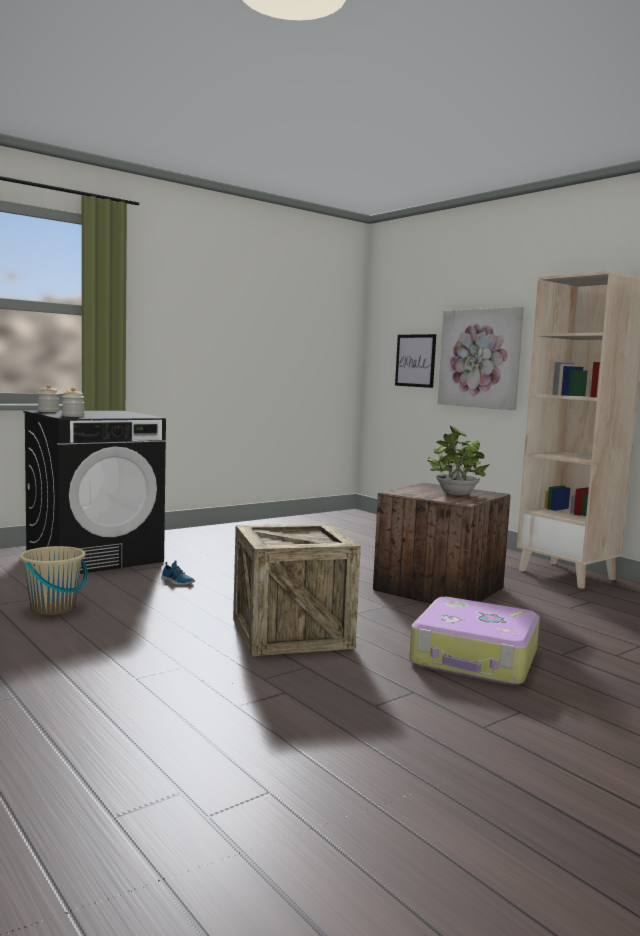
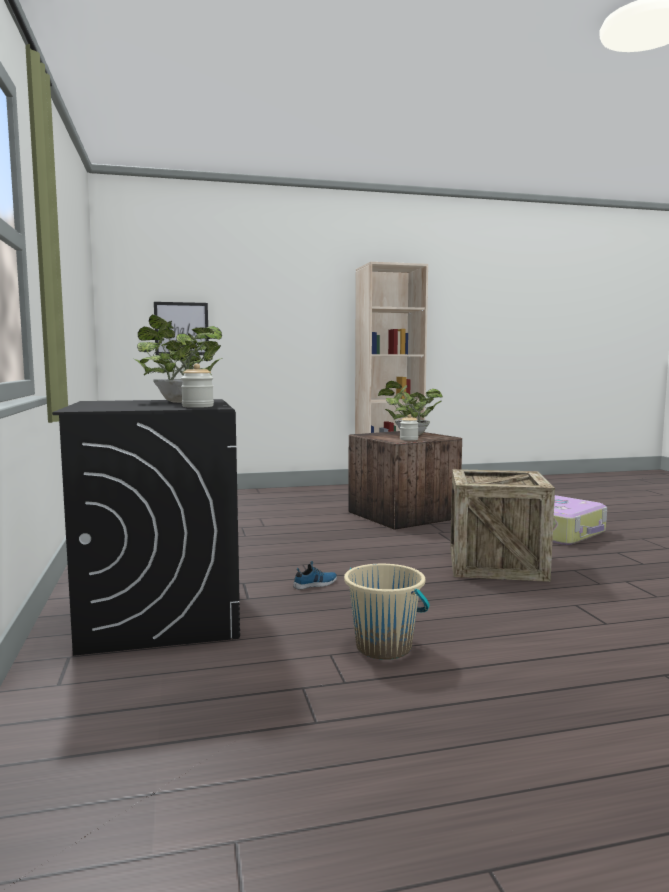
camera: 65 degrees left, 0 degrees up
jar [38,385,59,412] -> jar moved to [400,414,419,441]
picture [438,307,524,410] -> none
none -> potted plant [134,315,222,403]

